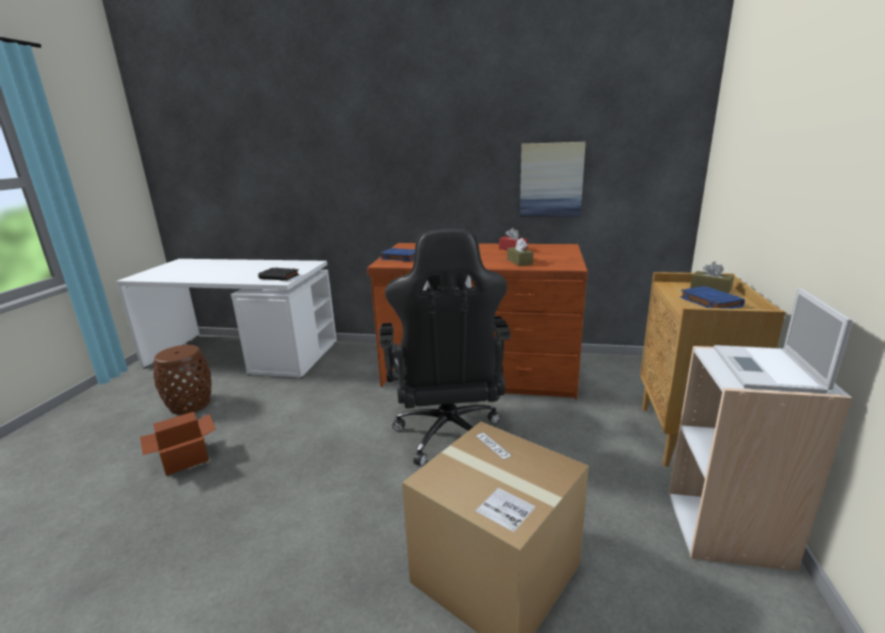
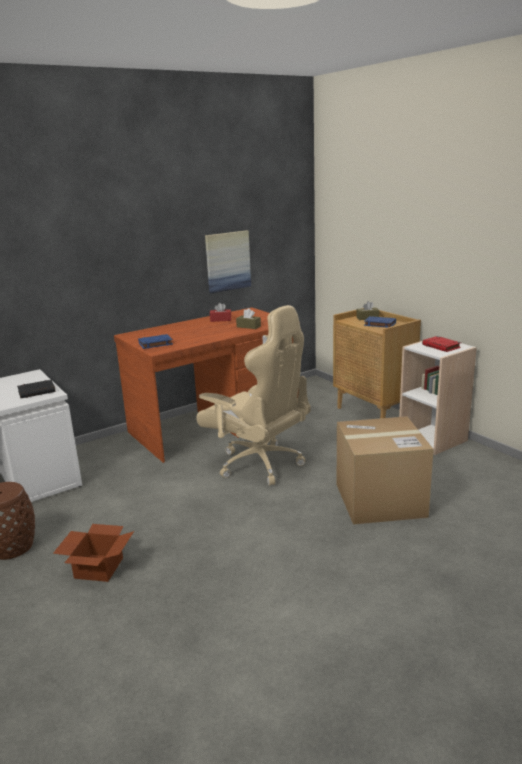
camera: 45 degrees left, 0 degrees up
black office chair [379,229,511,466] -> beige office chair [196,305,311,486]
laptop [714,288,853,394] -> red book [422,336,461,352]

